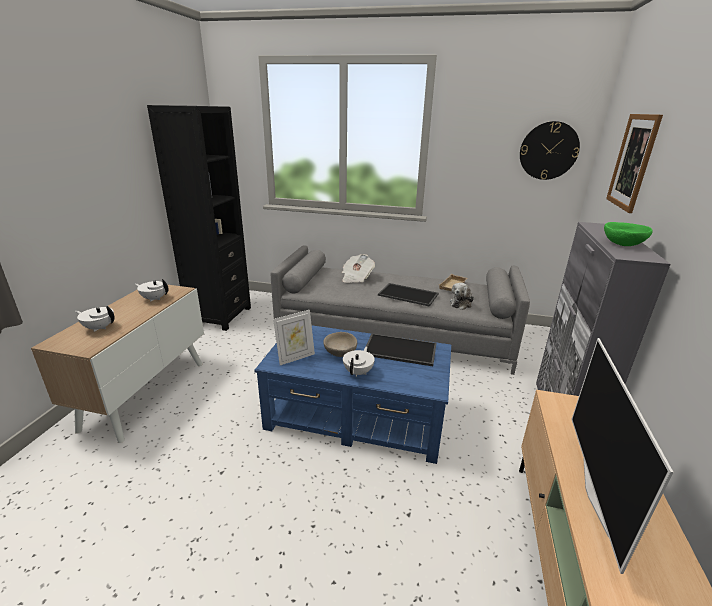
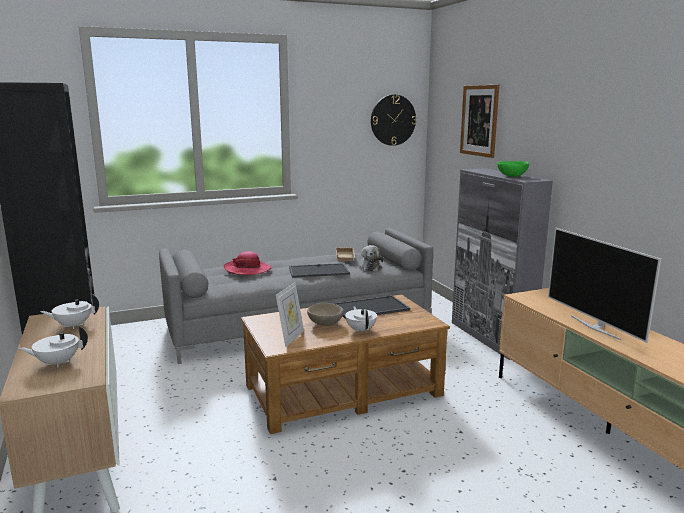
camera: 35 degrees left, 10 degrees down
blue coffee table [254,325,451,464] -> brown coffee table [241,295,450,434]
newspaper [342,254,375,283] -> hat [224,251,271,275]

